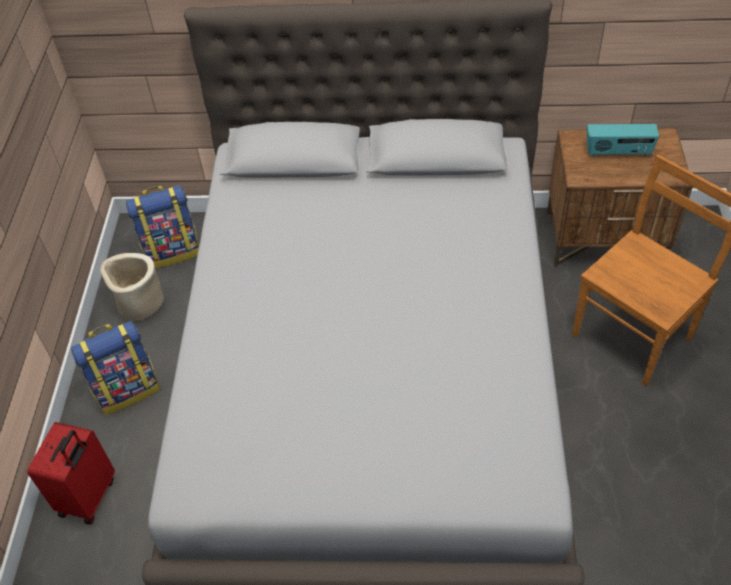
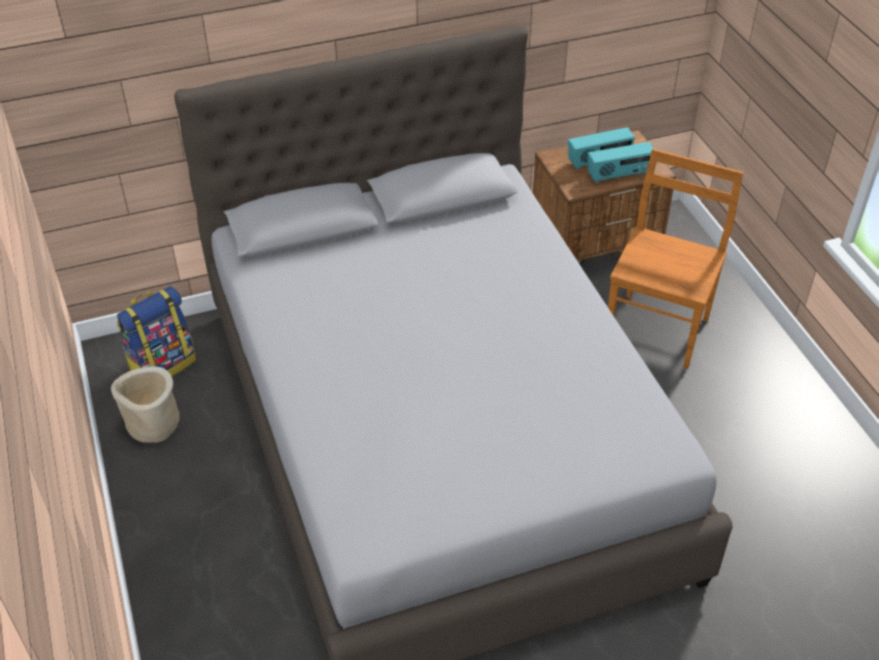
camera: 25 degrees left, 5 degrees down
red suitcase [27,422,115,525] -> none
backpack [71,321,160,415] -> none
none -> radio [588,142,654,183]

